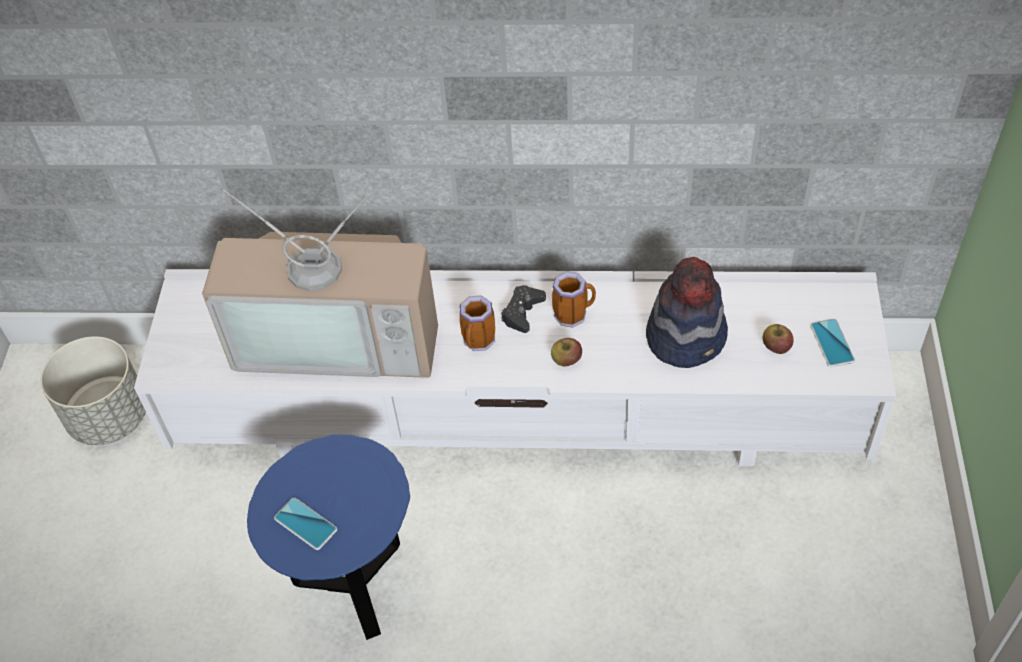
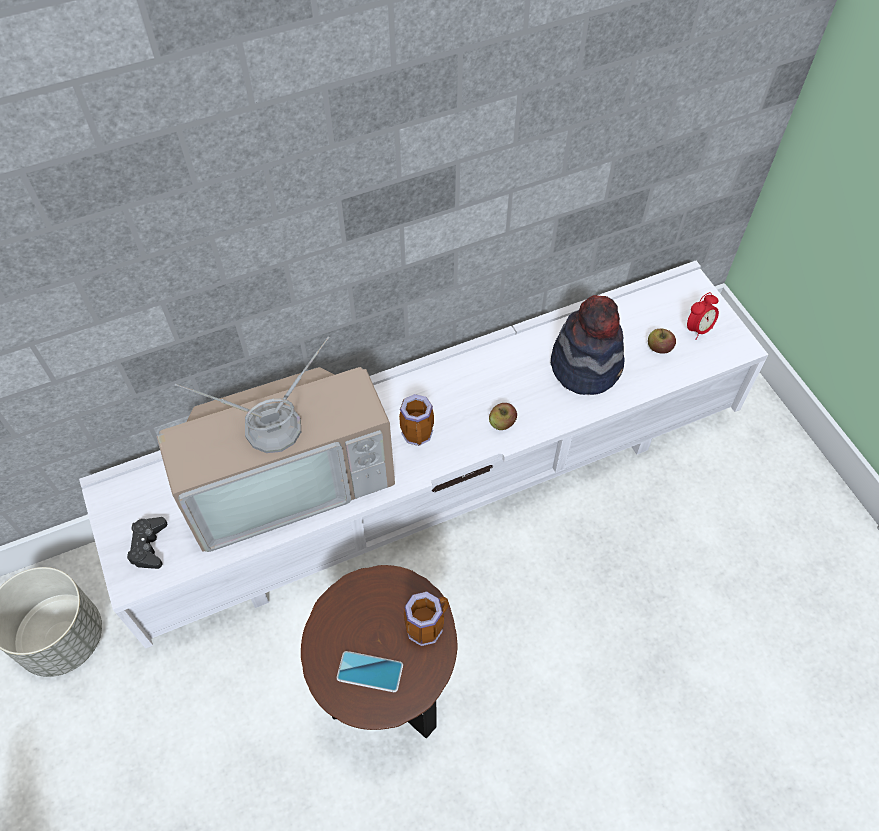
camera: 30 degrees left, 5 degrees up
blue side table [247,434,410,640] -> brown side table [301,565,457,738]
black game controller [501,285,546,333] -> black game controller moved to [127,517,167,569]
mug [552,271,596,328] -> mug moved to [404,592,449,646]
phone [810,319,855,367] -> alarm clock [687,292,719,340]

